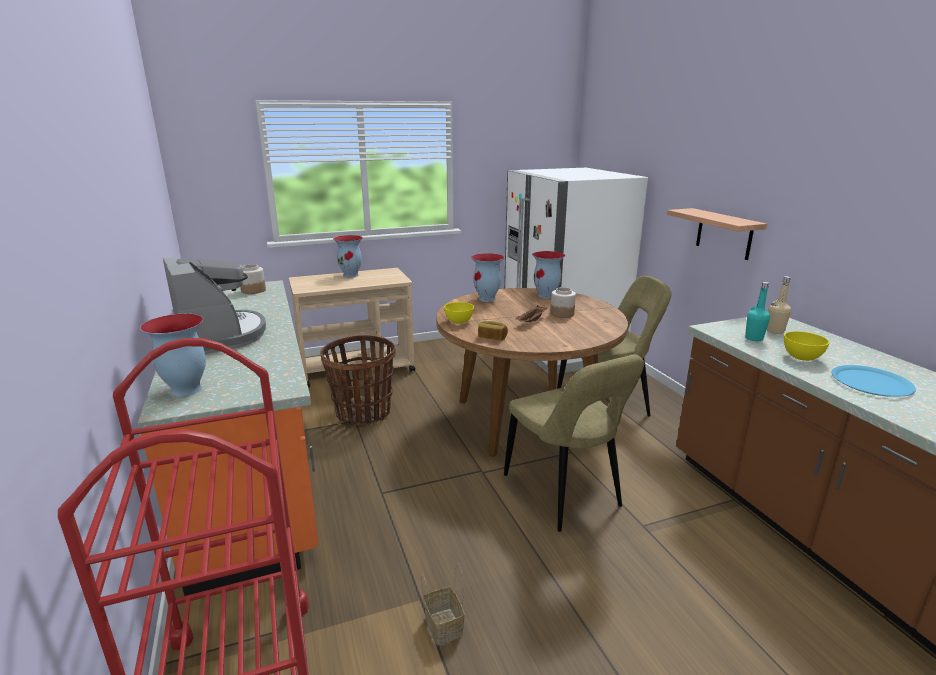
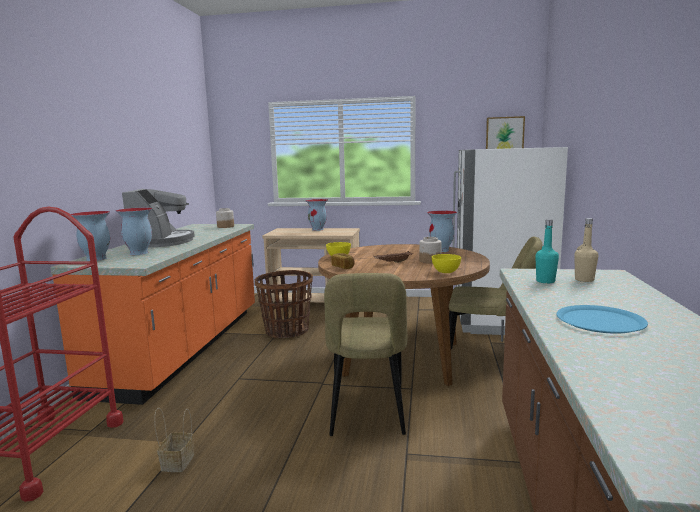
camera: 30 degrees right, 10 degrees down
vase [471,253,504,302] -> vase moved to [116,208,152,255]
shelf [667,208,767,260] -> none
yellow bowl [784,331,830,361] -> yellow bowl moved to [432,254,461,273]
none -> picture [486,116,525,149]

